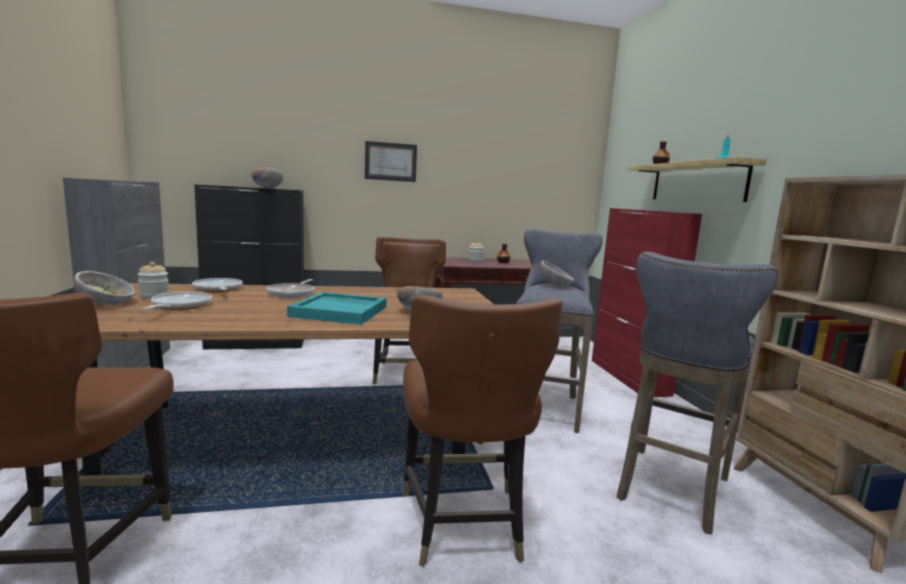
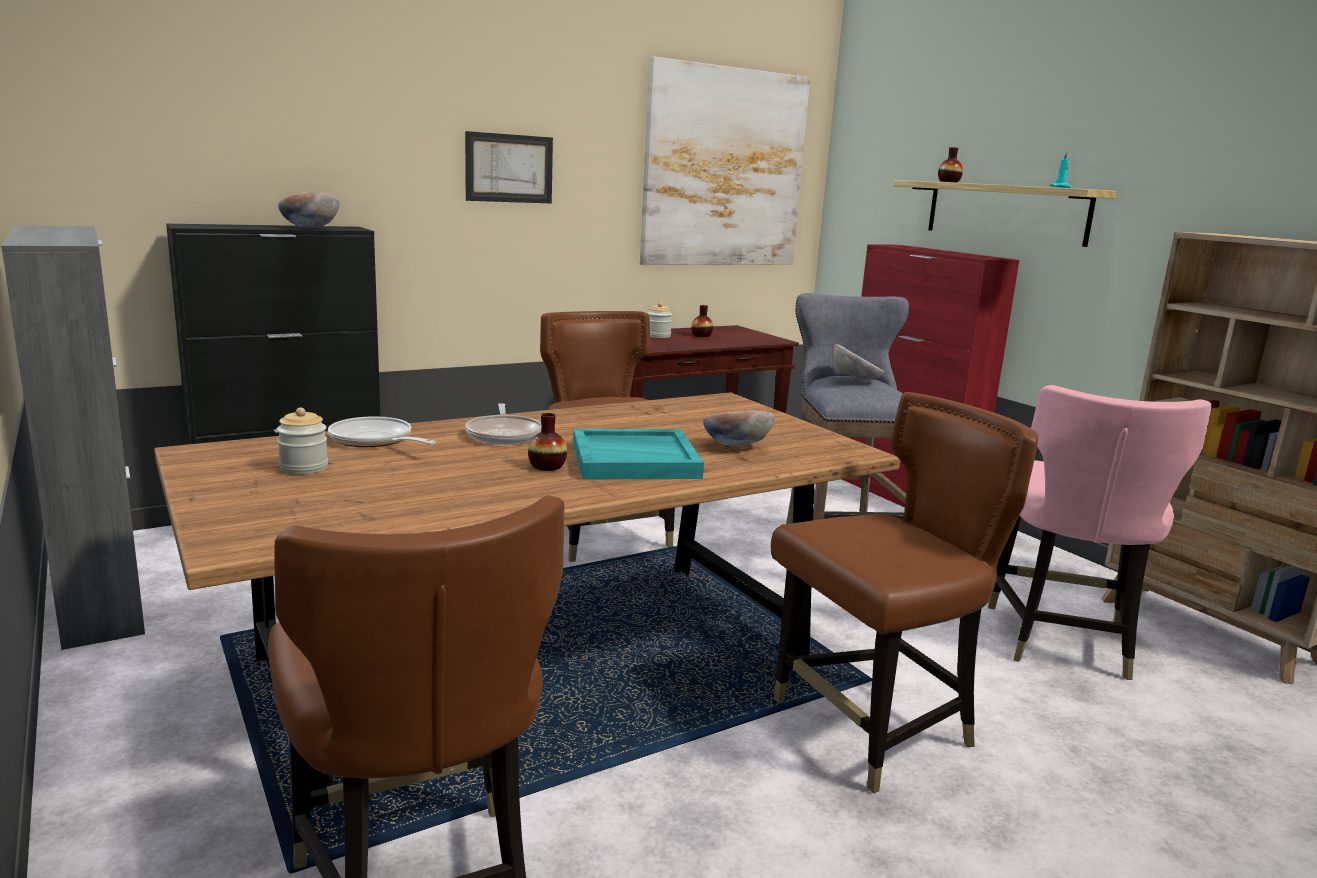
camera: 20 degrees left, 5 degrees up
bowl [74,271,135,305] -> none
frying pan [141,292,212,310] -> none
brown chair [403,295,563,567] -> brown chair turned 90 degrees counterclockwise [771,392,1038,793]
grey stool [616,252,778,534] -> pink chair [988,385,1212,680]
none -> vase [528,413,567,471]
none -> picture [640,57,810,265]

